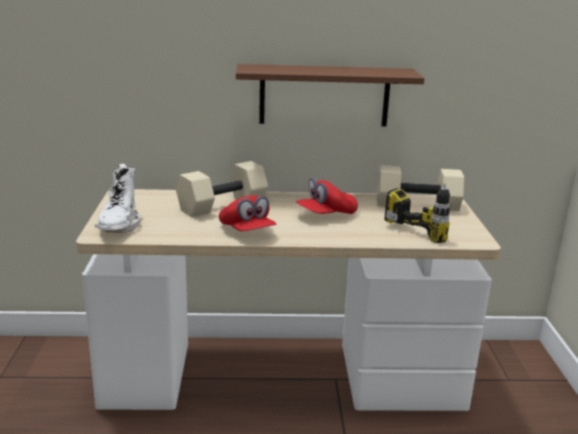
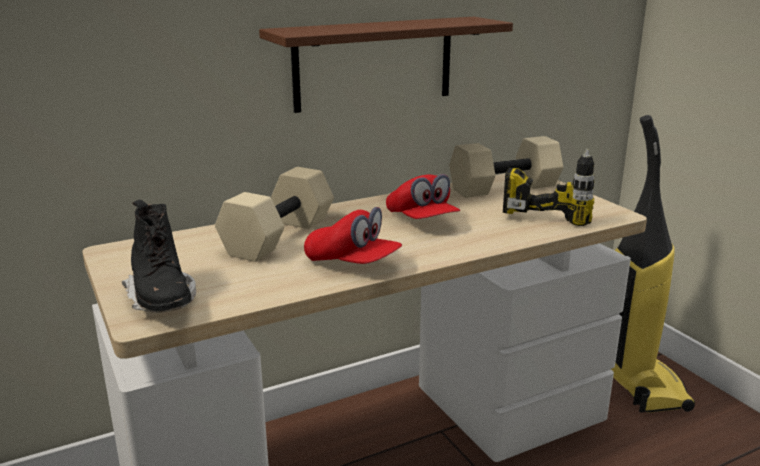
camera: 25 degrees left, 0 degrees up
white boot [95,164,141,233] -> black boot [122,200,196,313]
red cap [295,178,358,214] -> red cap turned 60 degrees counterclockwise [386,174,460,219]
none -> vacuum cleaner [611,115,695,413]

